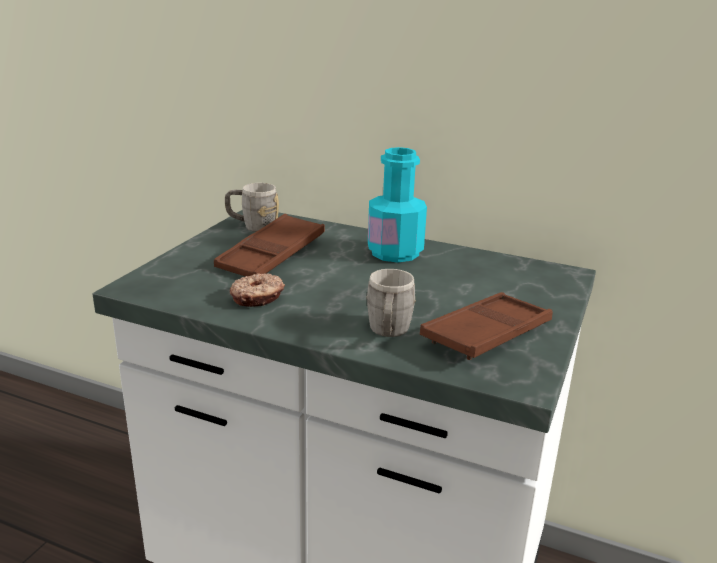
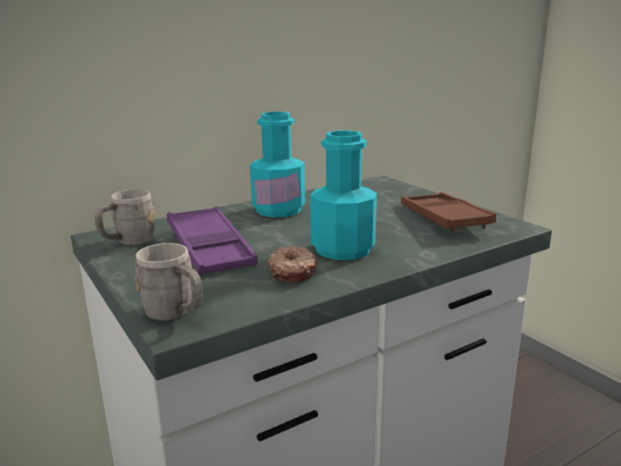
camera: 55 degrees left, 5 degrees down
brown tray [214,214,325,277] -> purple tray [167,207,258,275]
grey mug [366,269,416,337] -> grey mug moved to [135,243,203,321]
none -> turquoise bottle [310,130,377,260]

